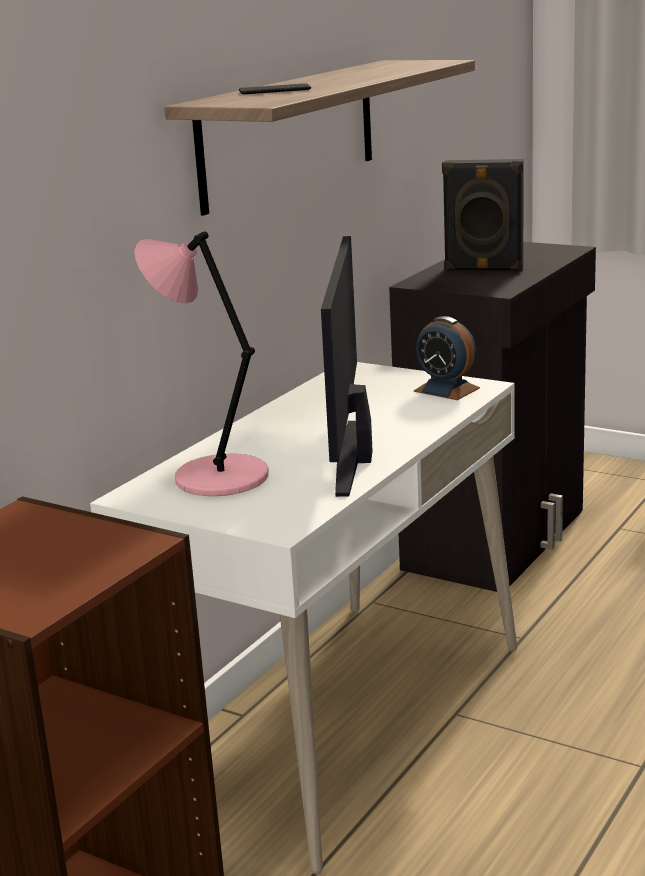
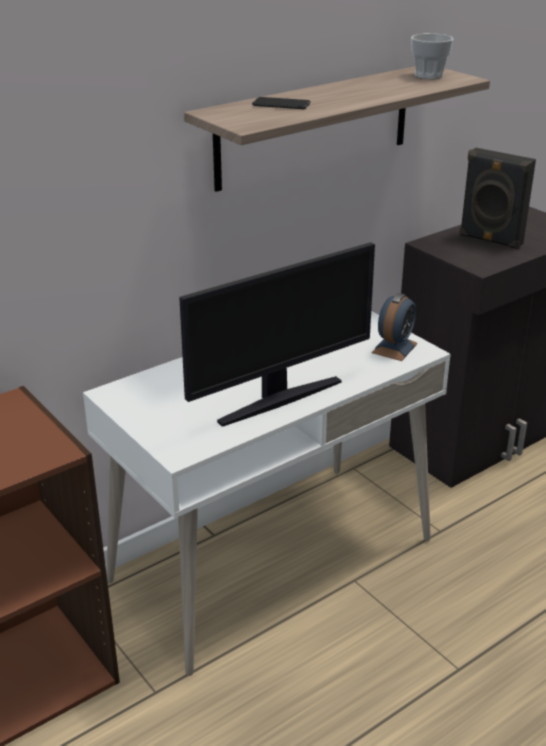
camera: 20 degrees right, 10 degrees up
pink table lamp [134,231,269,496] -> none
monitor [321,236,373,497] -> monitor turned 150 degrees counterclockwise [179,242,375,427]
alarm clock [413,316,480,400] -> alarm clock turned 120 degrees counterclockwise [372,293,418,361]
none -> cup [411,33,453,79]

